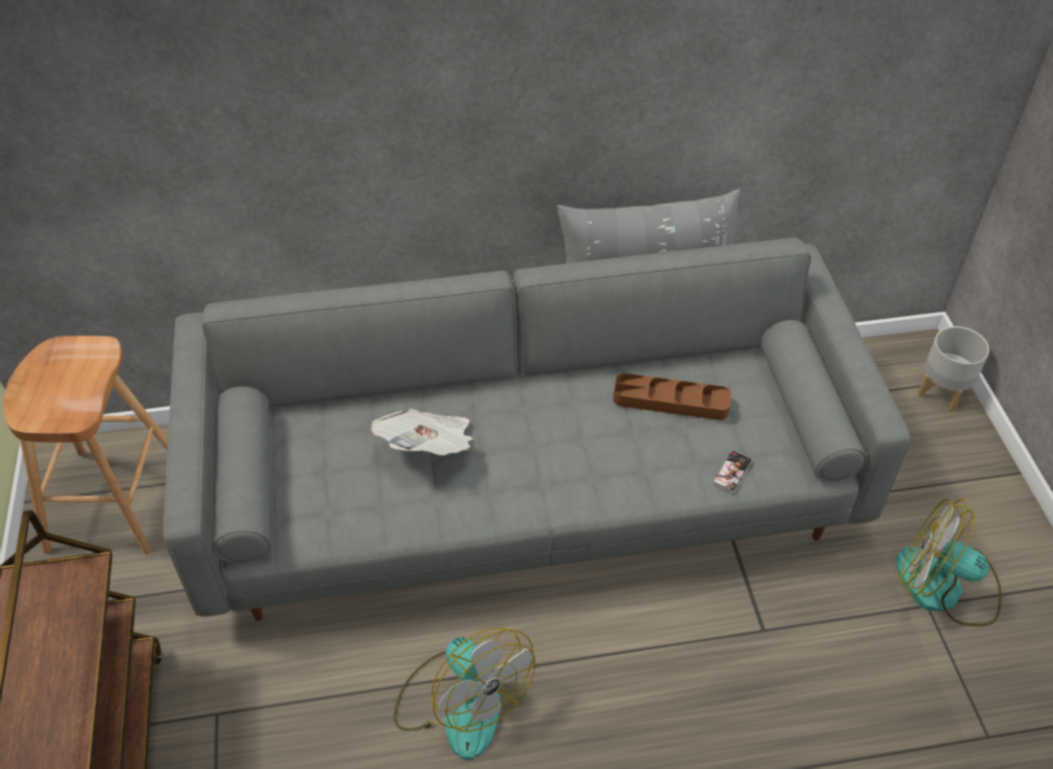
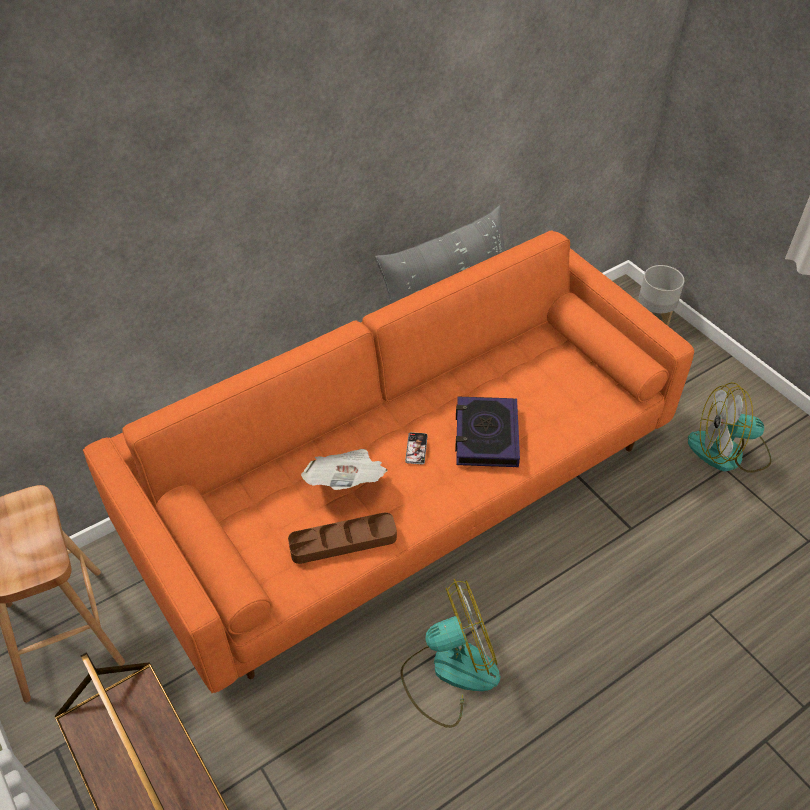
camera: 25 degrees left, 0 degrees up
grey sofa [163,238,910,621] -> orange sofa [83,231,694,693]
fan [393,627,536,760] -> fan turned 45 degrees counterclockwise [401,579,500,728]
brown tray [613,373,731,420] -> brown tray moved to [288,512,397,564]
phone [712,451,752,492] -> phone moved to [405,432,428,464]
none -> book [455,397,520,467]

